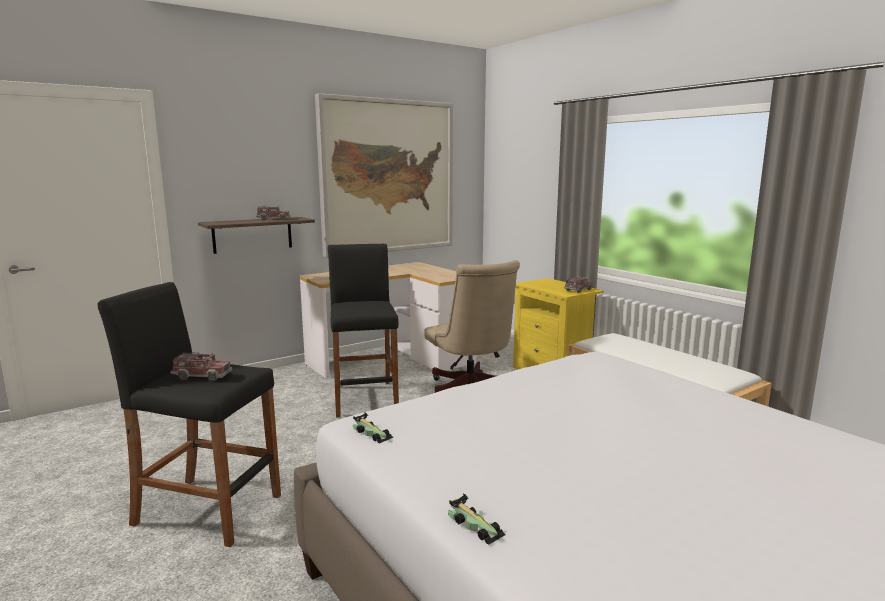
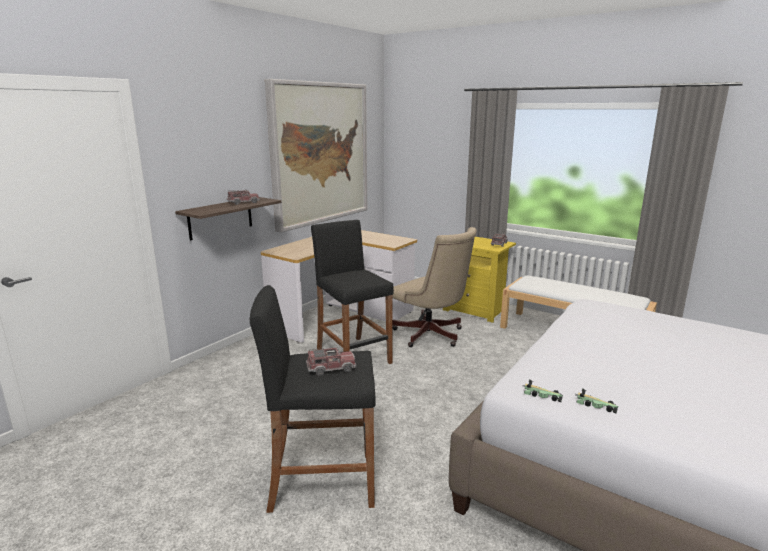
camera: 20 degrees left, 5 degrees up
toy car [448,493,506,545] -> toy car moved to [575,389,618,414]

